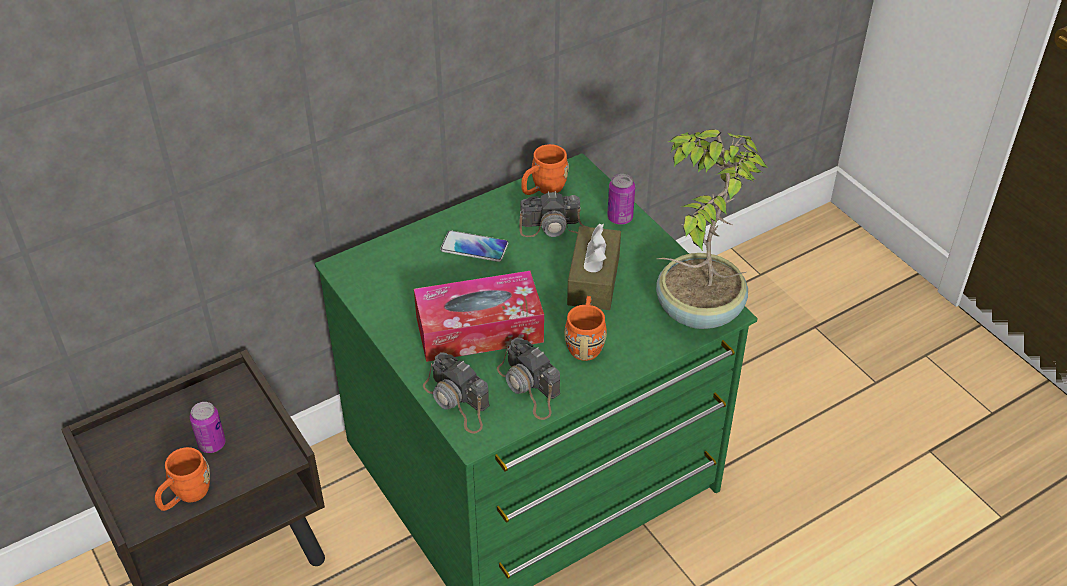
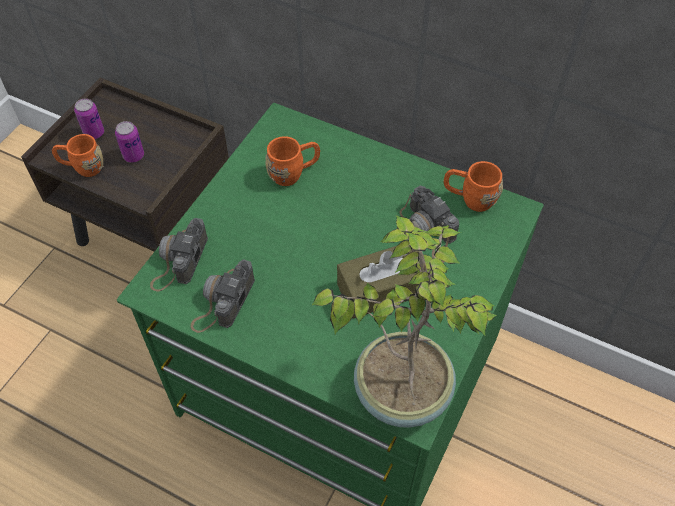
camera: 60 degrees right, 10 degrees up
tissue box [414,271,544,362] -> none
phone [440,230,508,262] -> none
orange mug [564,296,607,361] -> orange mug moved to [265,136,320,186]
can [607,174,635,225] -> can moved to [74,98,104,139]

